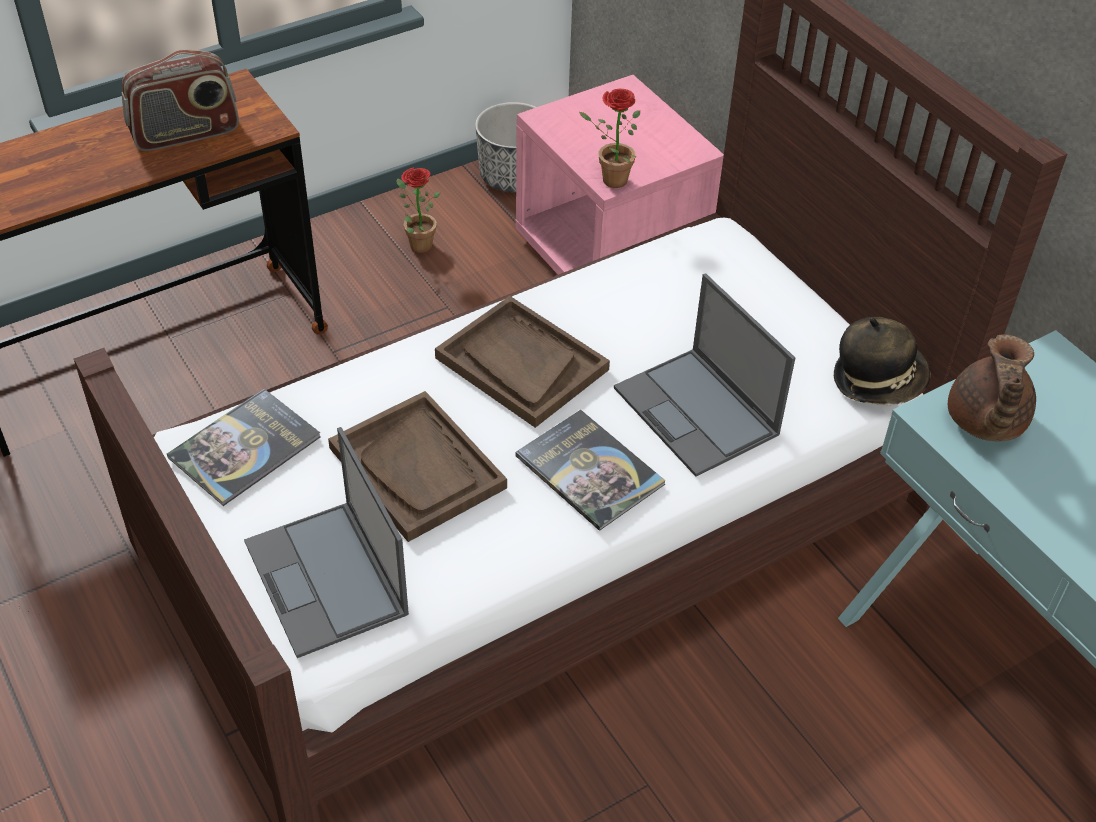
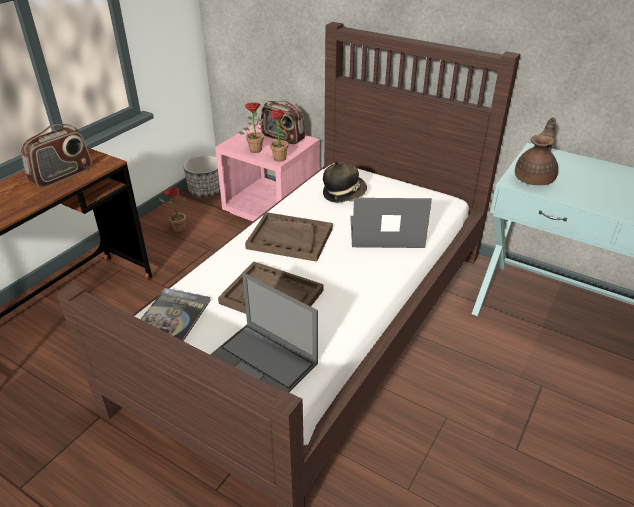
camera: 25 degrees left, 10 degrees down
book [515,410,666,531] -> none
laptop [614,273,795,477] -> laptop turned 150 degrees clockwise [350,198,432,248]
hat [834,317,930,405] -> hat moved to [323,161,367,203]
brown teapot [948,334,1036,442] -> brown teapot turned 135 degrees counterclockwise [515,117,558,185]
none -> potted plant [239,102,264,153]
none -> radio [261,101,305,144]

